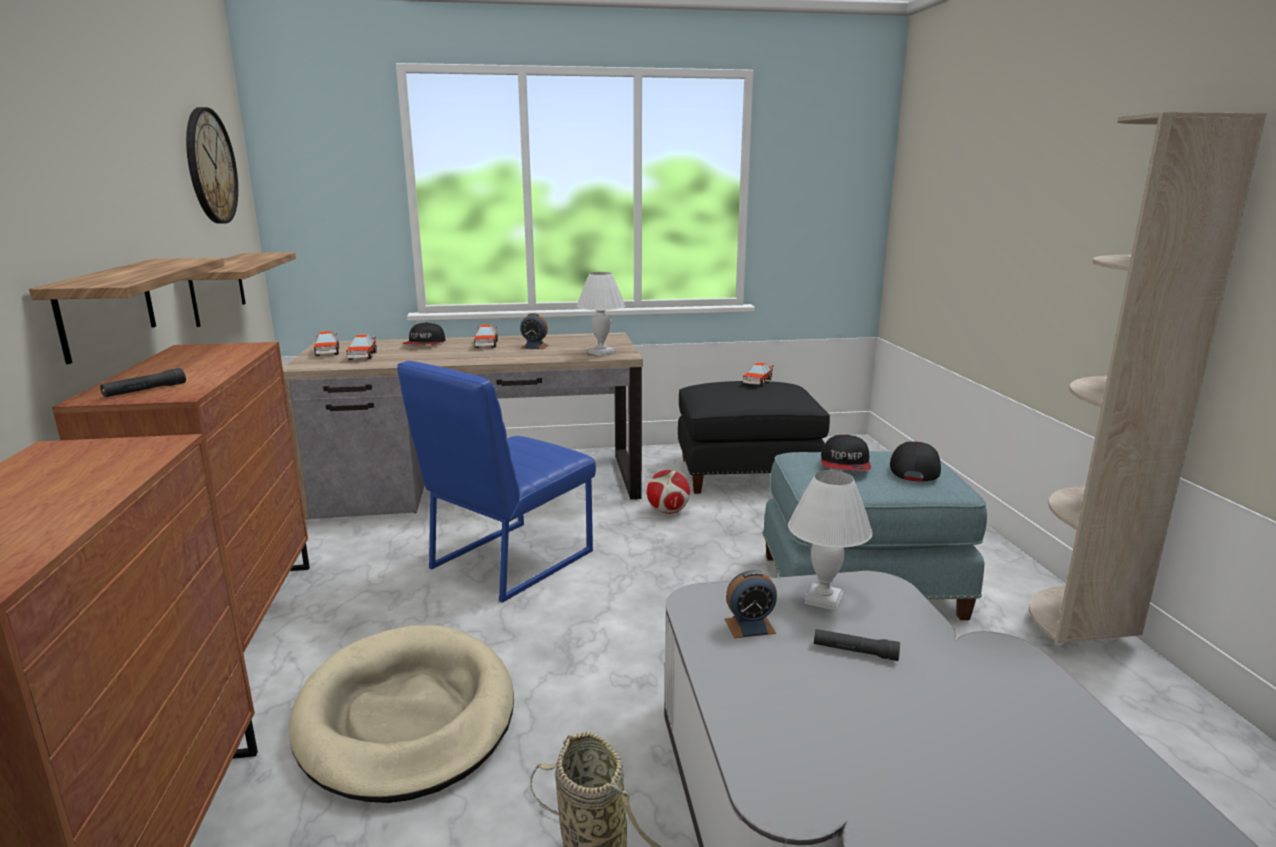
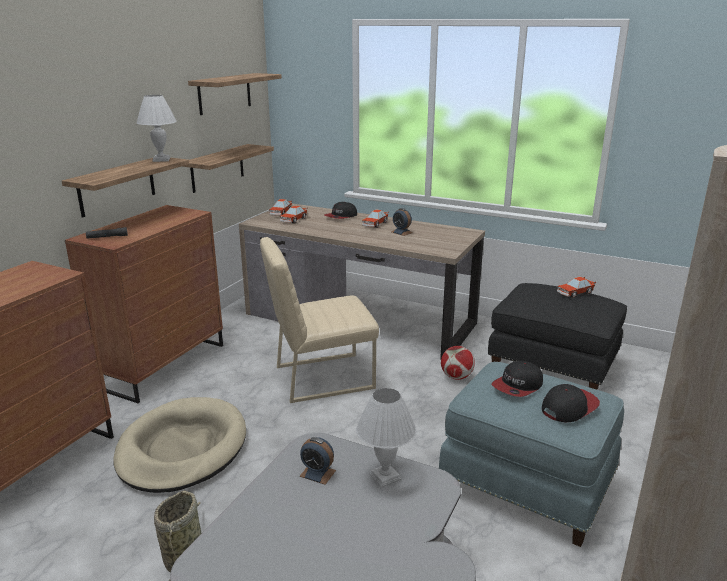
camera: 35 degrees right, 5 degrees up
wall clock [186,107,238,224] -> shelf [188,73,282,115]
blue chair [397,361,596,603] -> beige chair [260,237,379,403]
white table lamp [577,272,625,356] -> white table lamp moved to [137,95,177,162]
black flashlight [814,629,900,661] -> none

